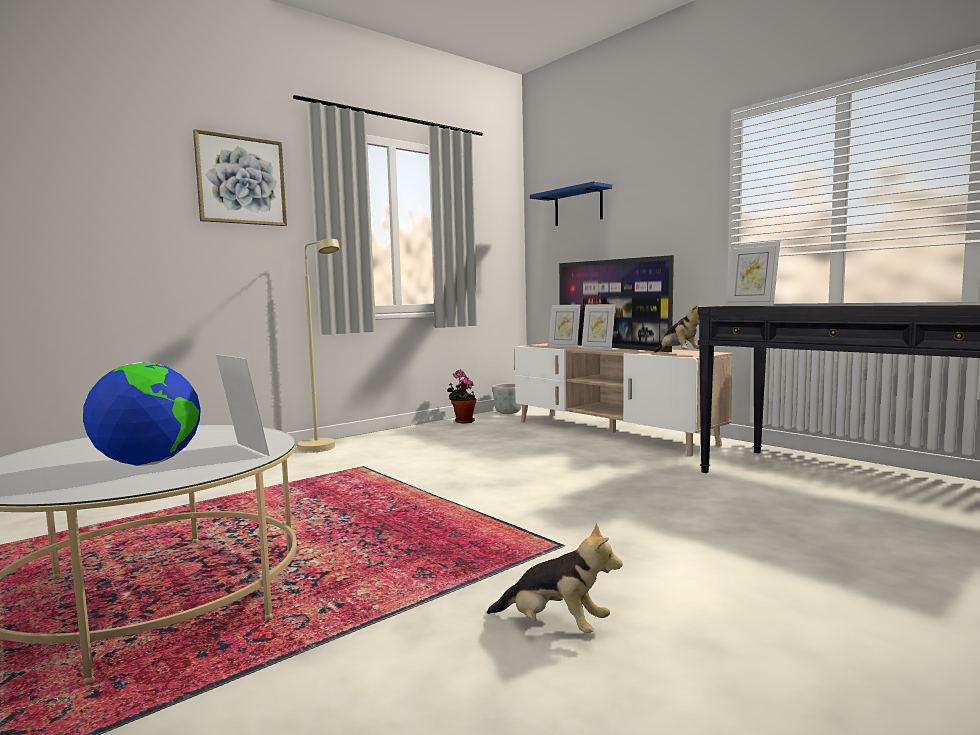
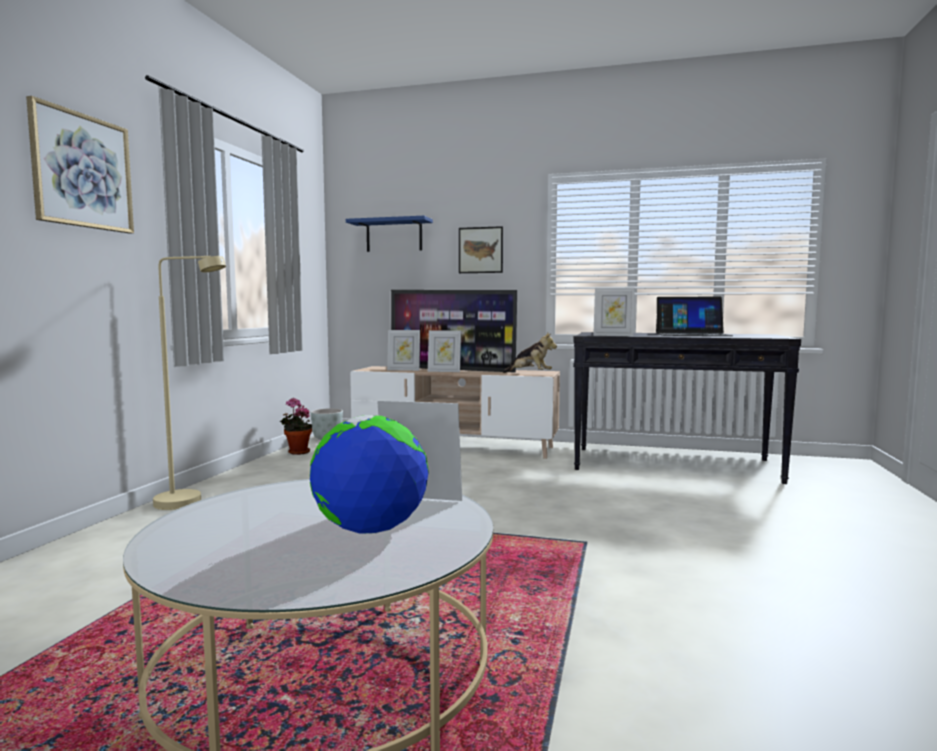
camera: 35 degrees left, 0 degrees up
plush toy [487,523,622,633] -> none
none -> picture [459,226,503,273]
none -> laptop [656,297,733,336]

